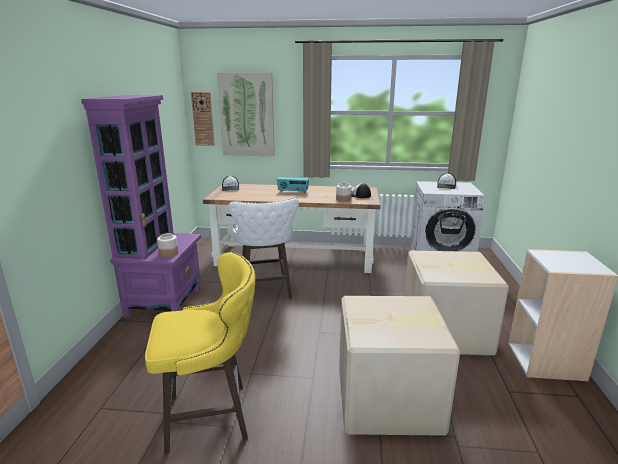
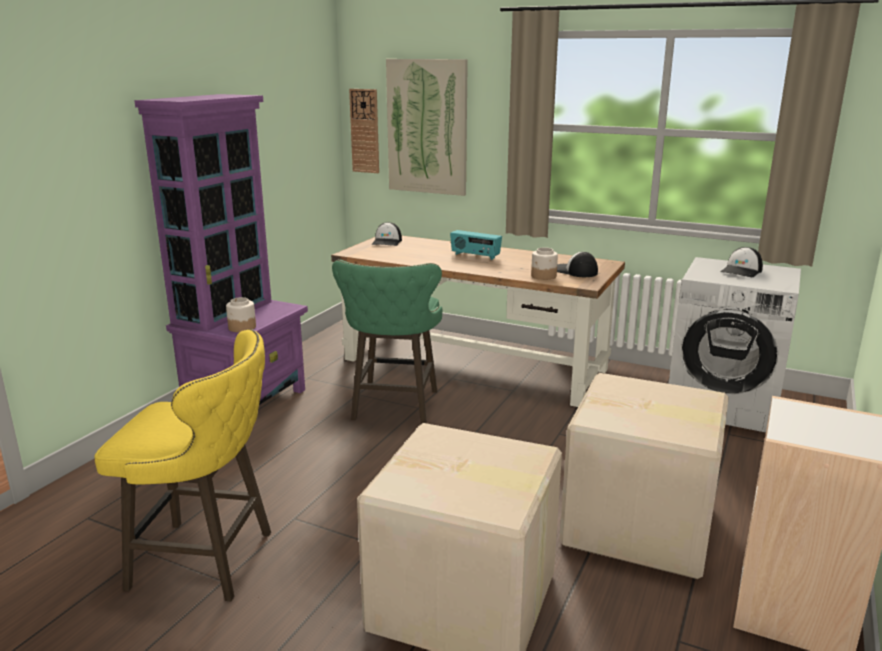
camera: 20 degrees right, 0 degrees up
white stool [228,197,299,298] -> green stool [332,260,442,424]

